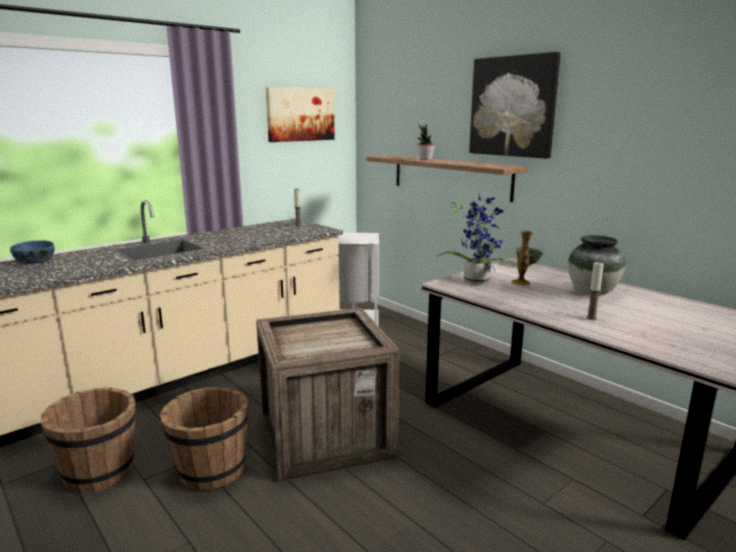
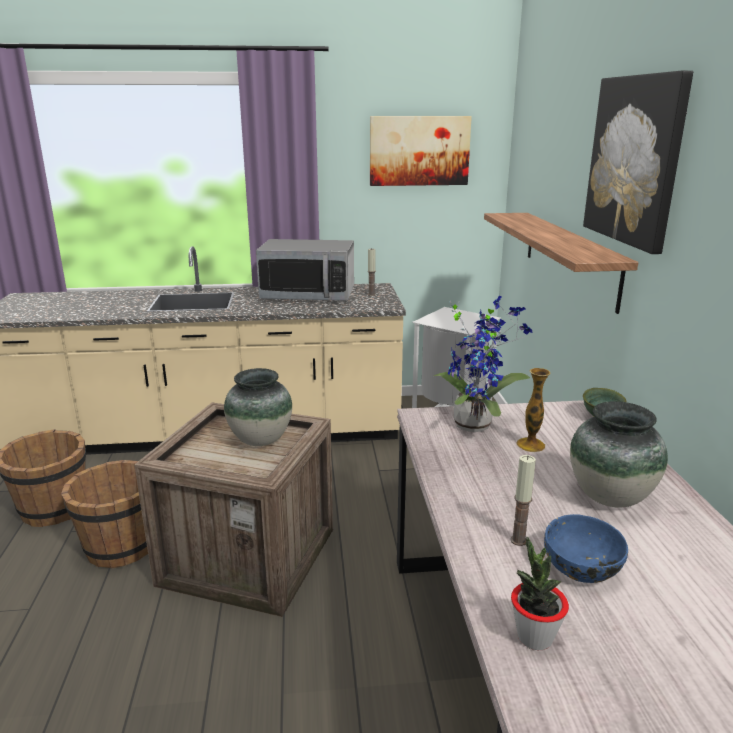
camera: 35 degrees right, 5 degrees up
blue bowl [10,241,55,264] -> blue bowl moved to [544,514,628,583]
potted plant [418,124,435,160] -> potted plant moved to [511,536,569,650]
none -> vase [224,368,292,446]
none -> microwave [256,239,354,301]

